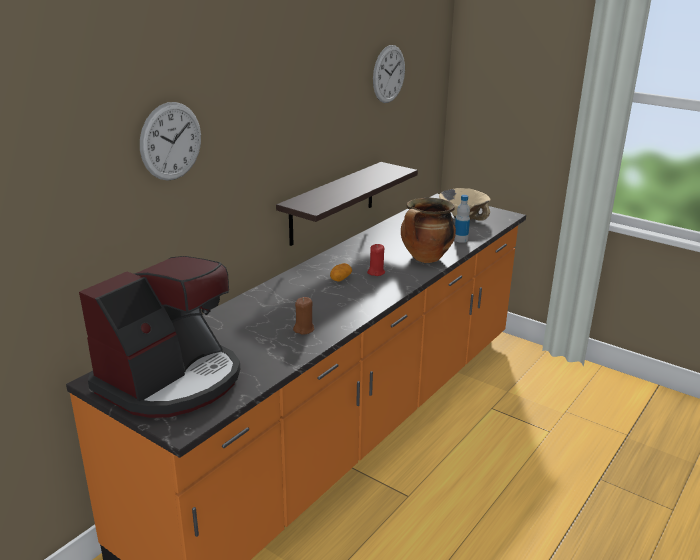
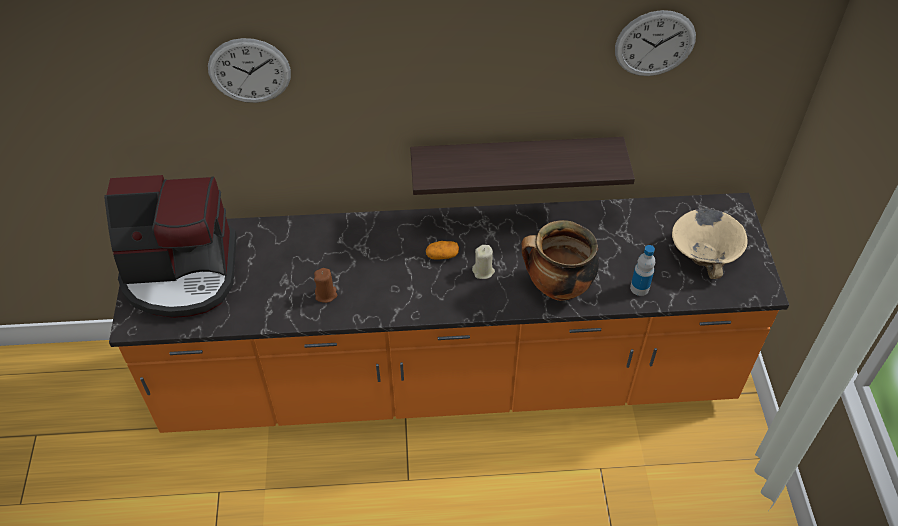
camera: 50 degrees right, 25 degrees up
red candle [367,244,385,276] -> beige candle [472,245,495,279]

